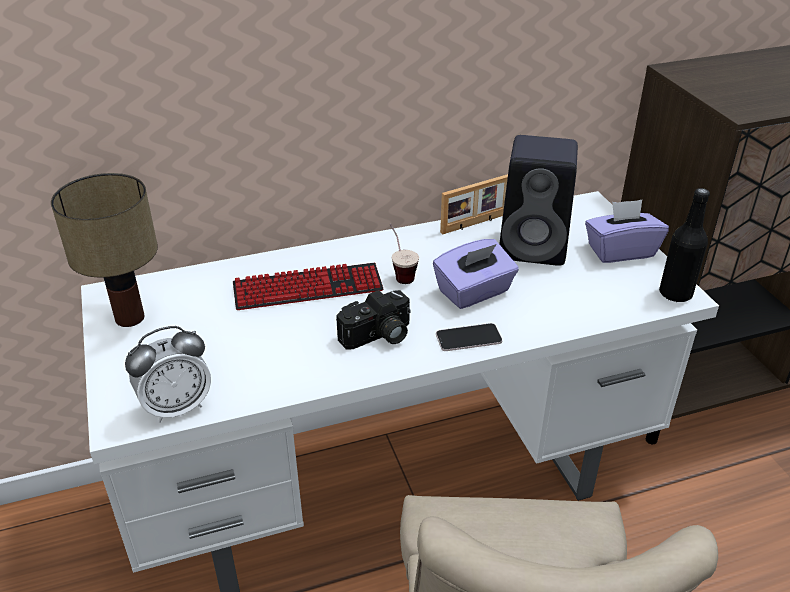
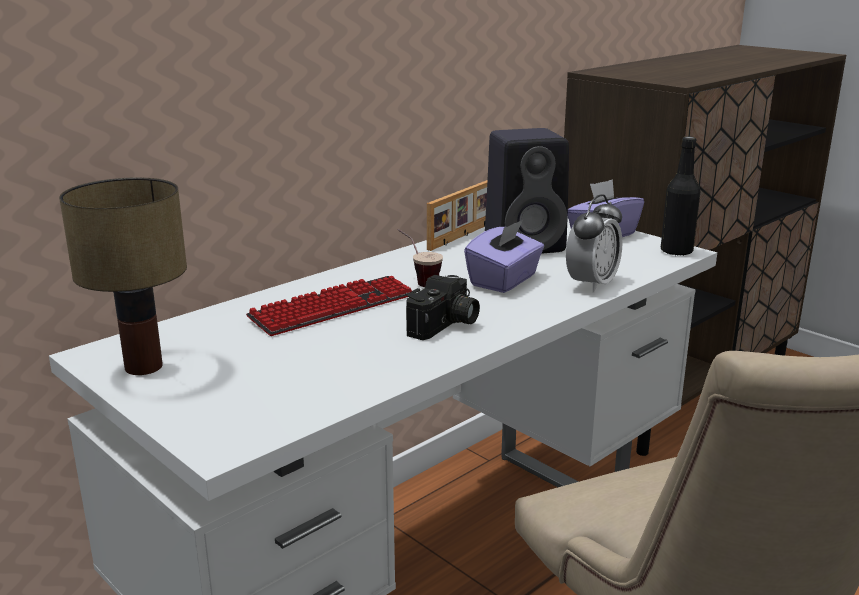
camera: 25 degrees left, 15 degrees down
alarm clock [125,326,211,423] -> alarm clock moved to [566,194,622,293]
phone [436,323,502,351] -> none

